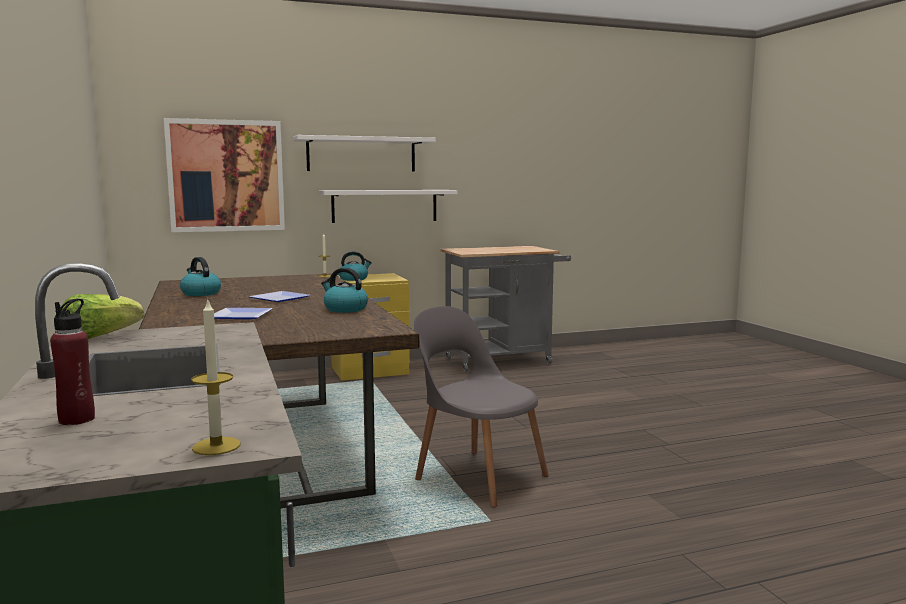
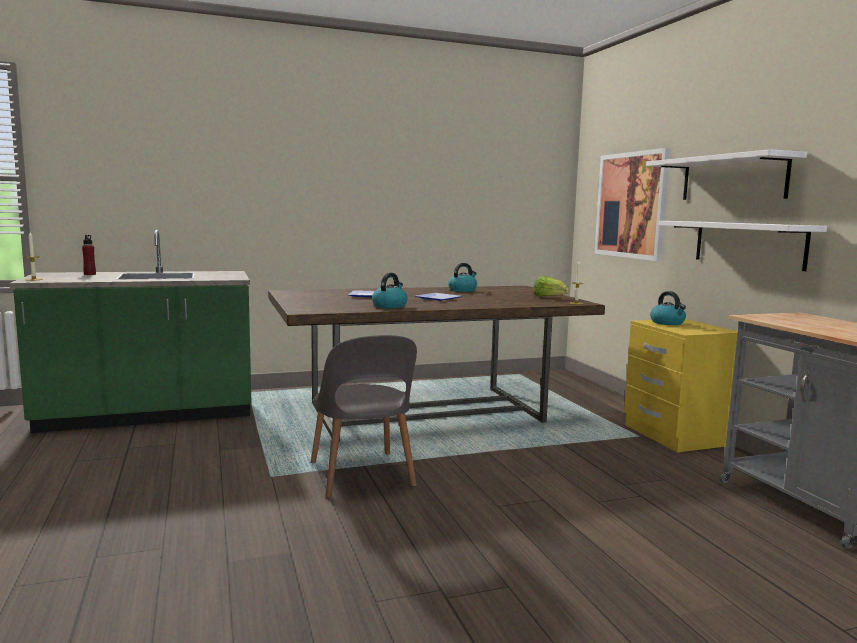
camera: 90 degrees right, 0 degrees up
lettuce [62,294,144,339] -> lettuce moved to [533,276,569,297]
grey chair [414,306,549,507] -> grey chair turned 120 degrees clockwise [311,335,417,498]

